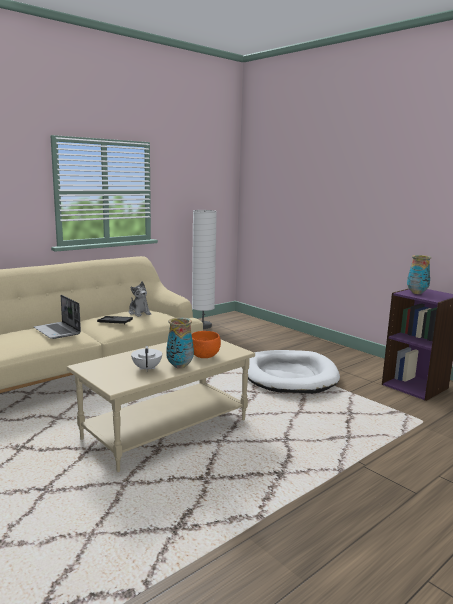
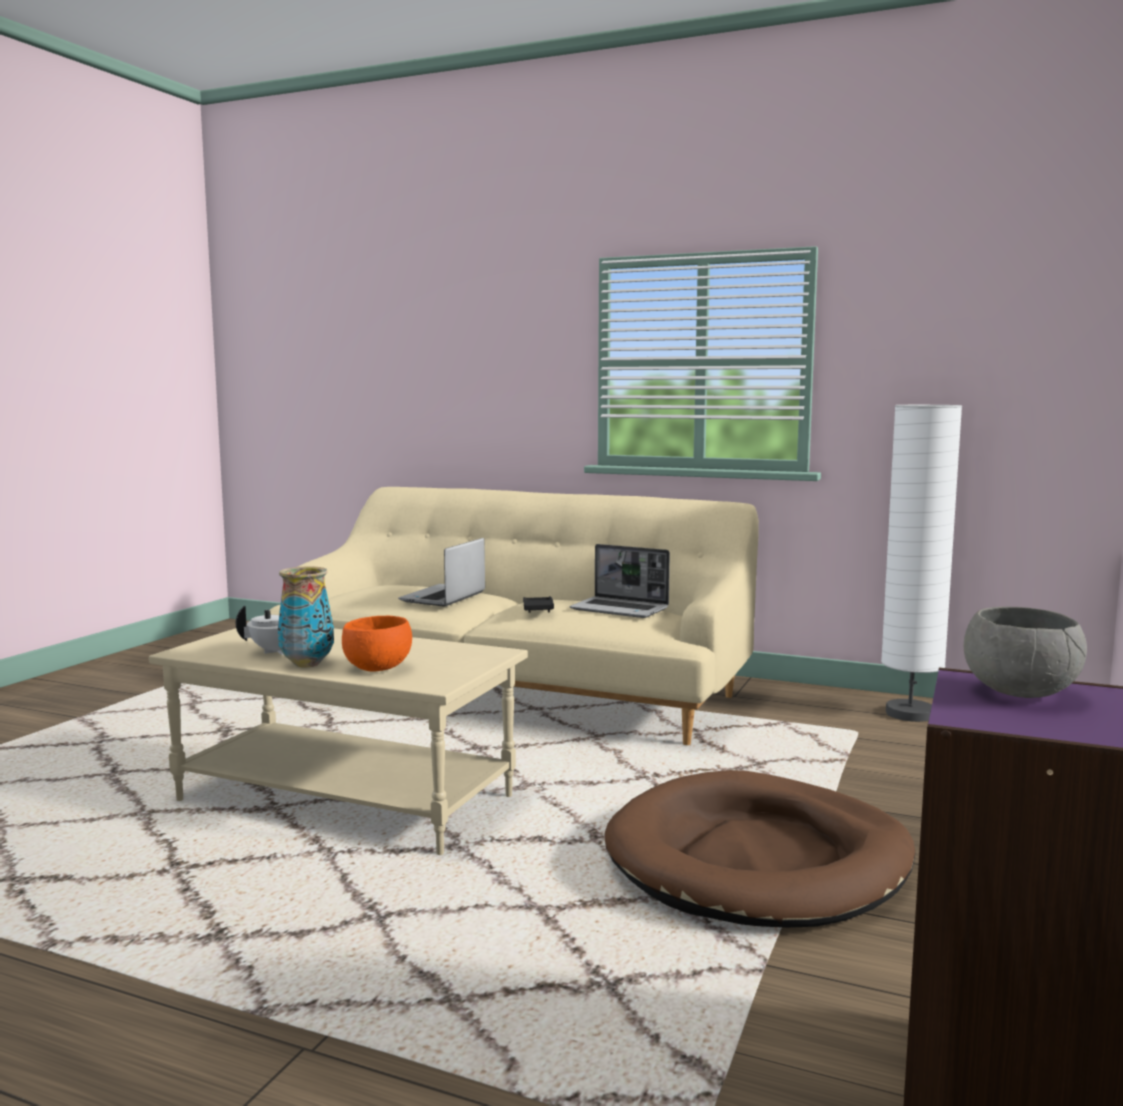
camera: 65 degrees right, 5 degrees down
plush toy [129,281,151,317] -> laptop [570,544,670,618]
white dog bed [248,350,340,394] -> brown dog bed [604,770,915,928]
vase [407,255,431,294] -> grey bowl [964,607,1087,698]

